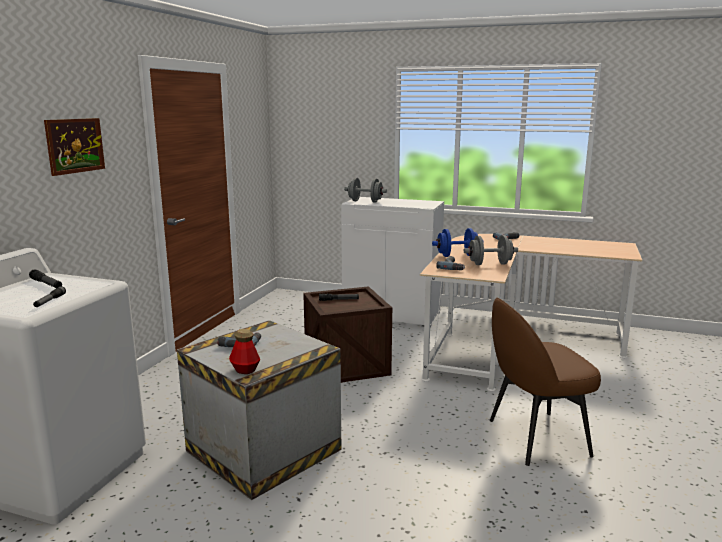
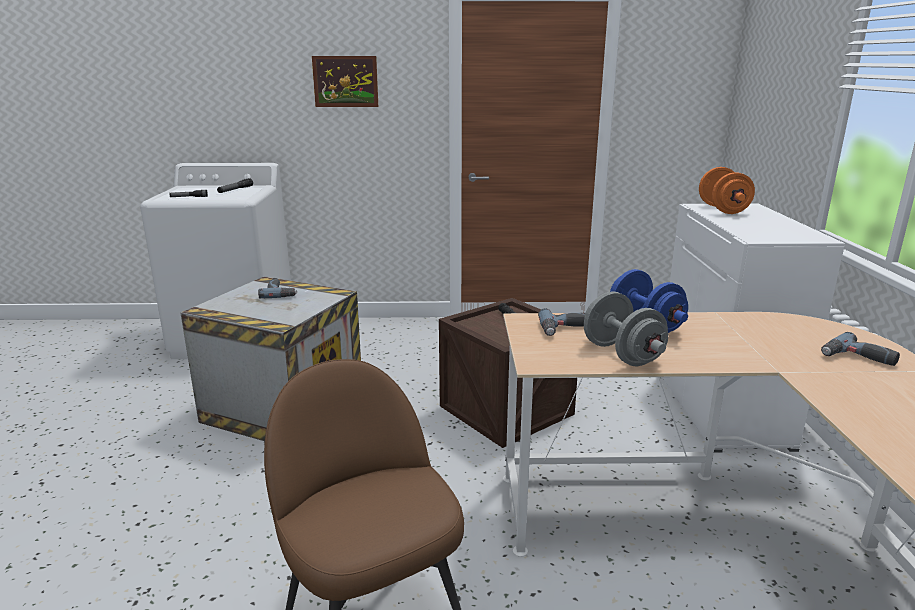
camera: 70 degrees right, 5 degrees up
bottle [229,329,260,374] -> none
grey dumbbell [344,178,387,202] -> orange dumbbell [699,167,755,214]

